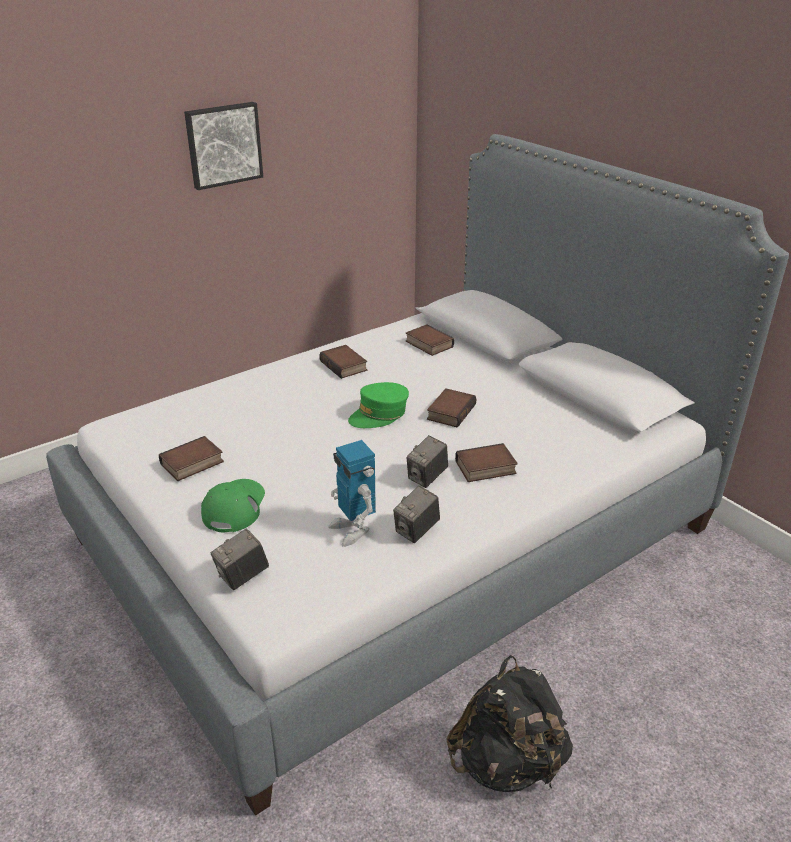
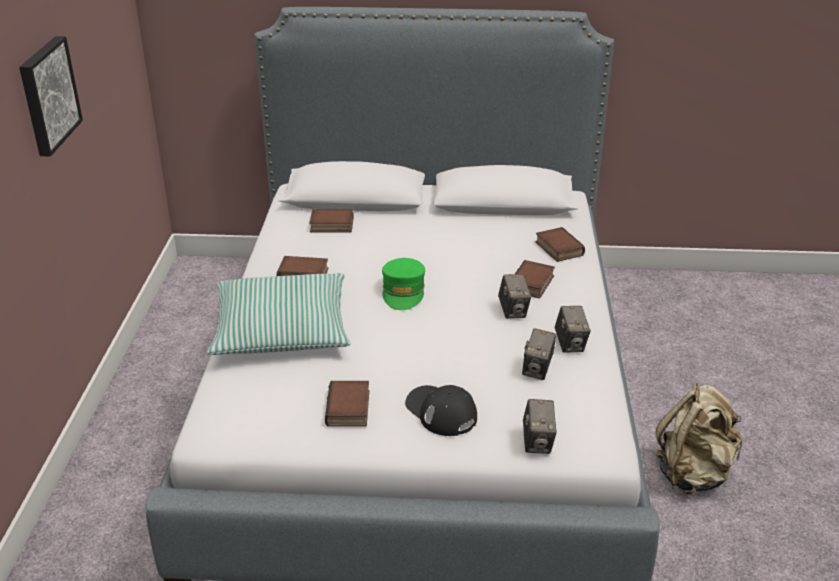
camera: 50 degrees left, 0 degrees up
green cap [201,479,265,533] -> black cap [405,385,477,436]
toy robot [328,440,376,547] -> camera [522,328,556,380]
book [427,388,476,428] -> book moved to [535,227,585,262]
black backpack [446,655,573,792] -> beige backpack [656,383,742,495]
none -> pillow [207,273,351,355]

